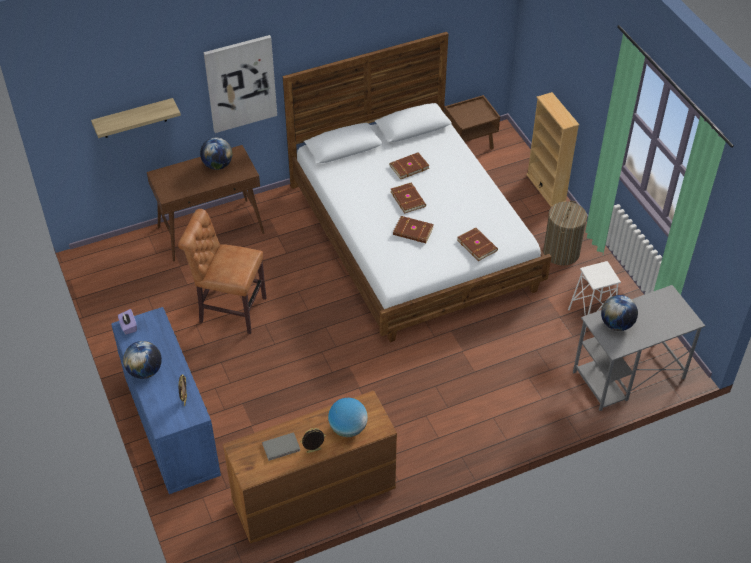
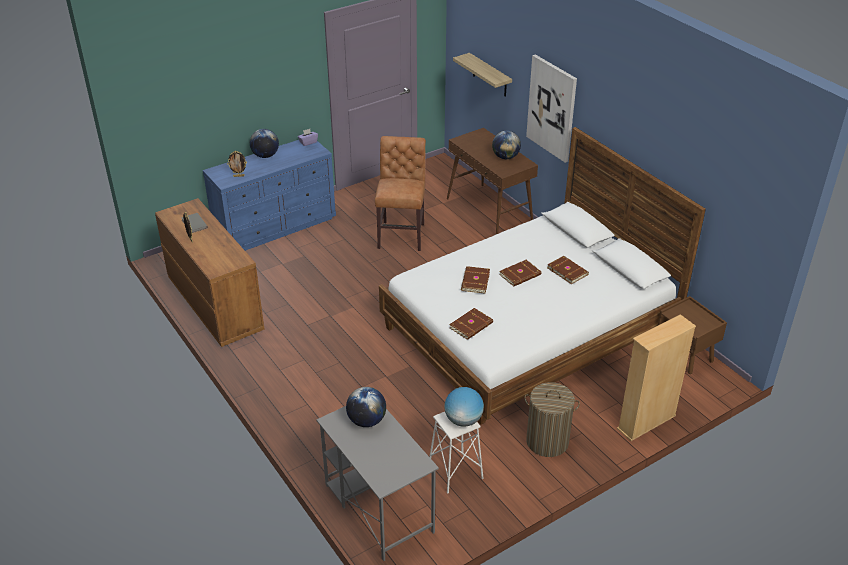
camera: 80 degrees right, 10 degrees down
globe [328,398,368,437] -> globe moved to [444,387,484,427]

